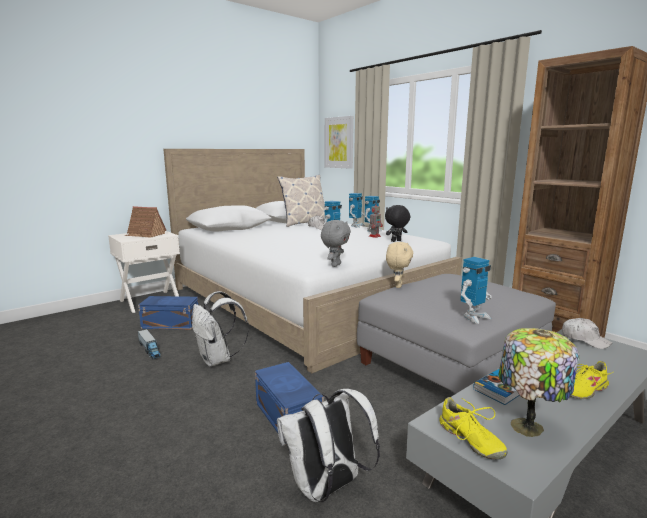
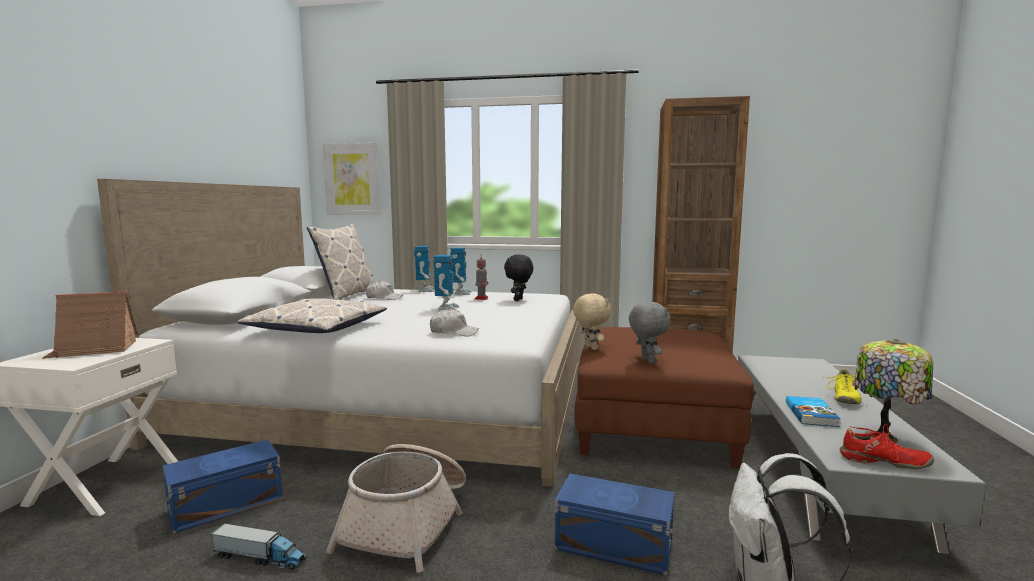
camera: 40 degrees left, 5 degrees down
white backpack [192,291,249,367] -> basket [326,444,466,572]
grey plush toy [321,220,351,267] -> grey plush toy moved to [629,301,670,363]
grey ottoman [357,274,556,393] -> brown ottoman [574,327,754,468]
yellow shoe [439,397,508,460] -> red shoe [840,424,934,469]
toy robot [460,257,491,324] -> none
white cap [562,318,612,349] -> white cap moved to [430,309,479,336]
none -> pillow [238,298,387,333]

